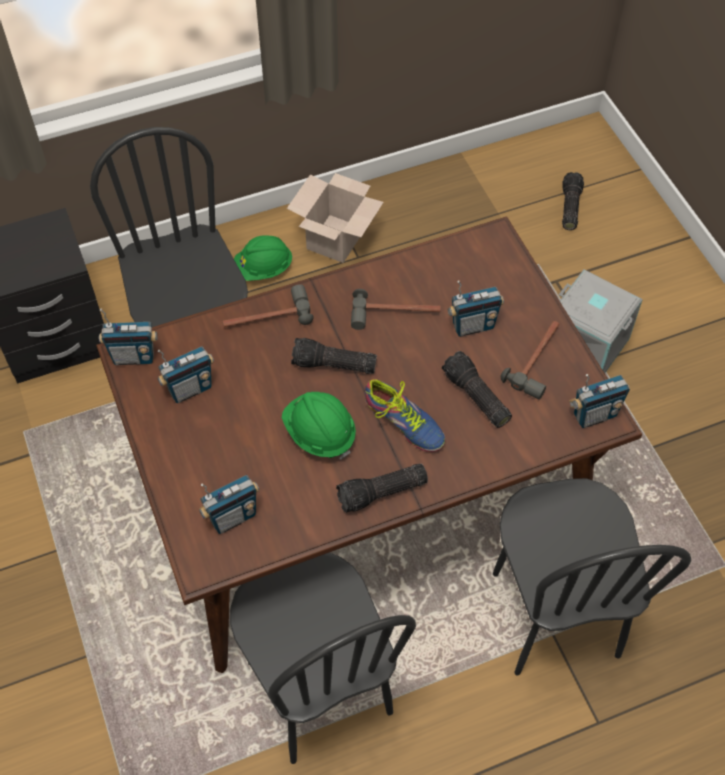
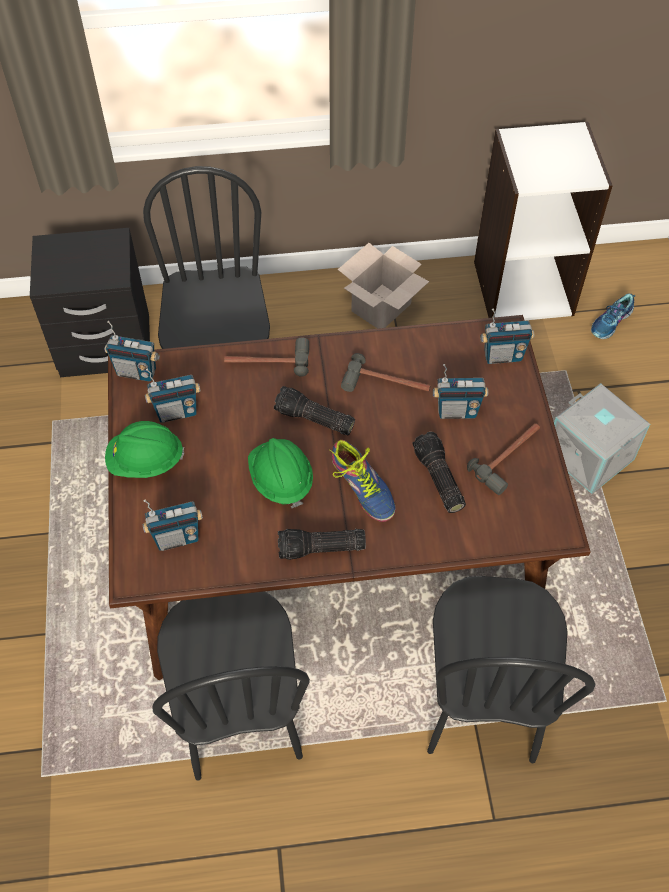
camera: 15 degrees right, 0 degrees up
green hard hat [234,235,293,281] -> green hard hat moved to [105,421,184,478]
flashlight [562,172,584,230] -> shoe [591,293,635,339]
radio [569,374,630,428] -> radio moved to [480,309,534,364]
none -> white bookcase [474,121,613,321]

